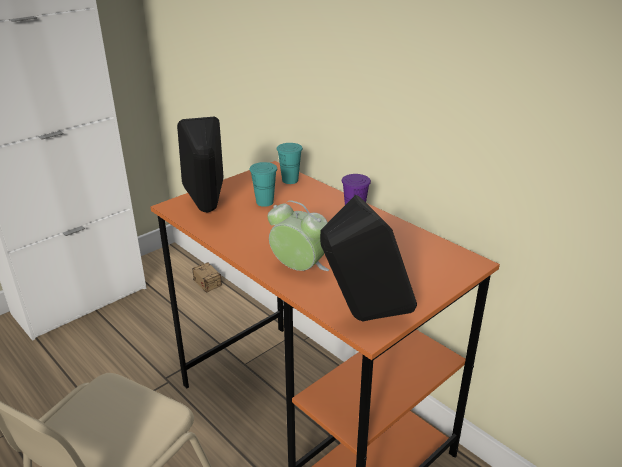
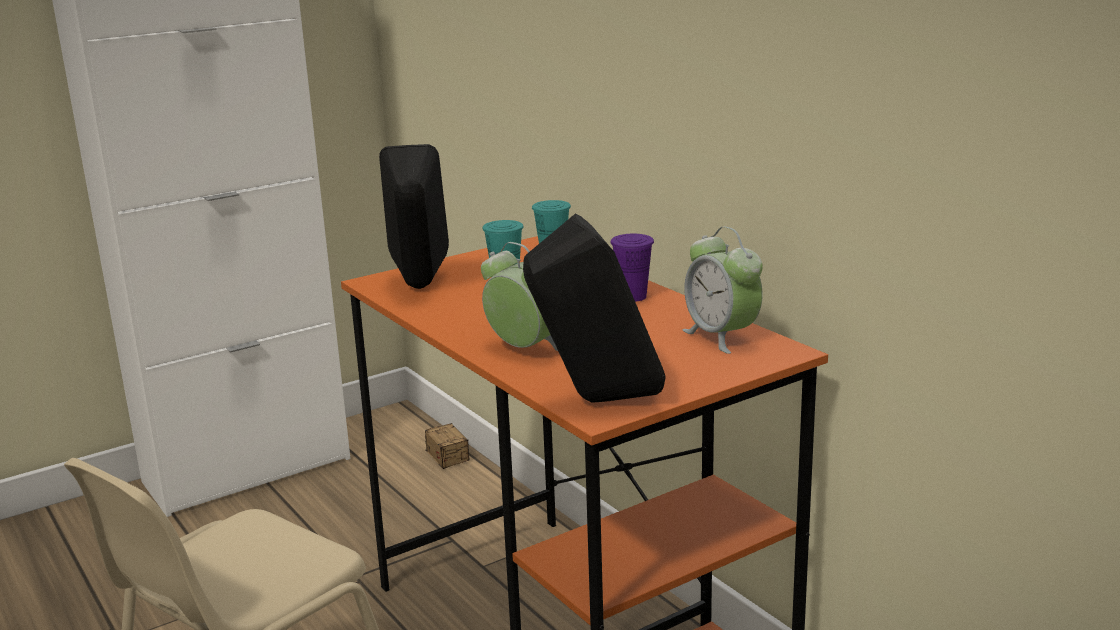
camera: 10 degrees right, 10 degrees down
none -> alarm clock [683,227,763,354]

